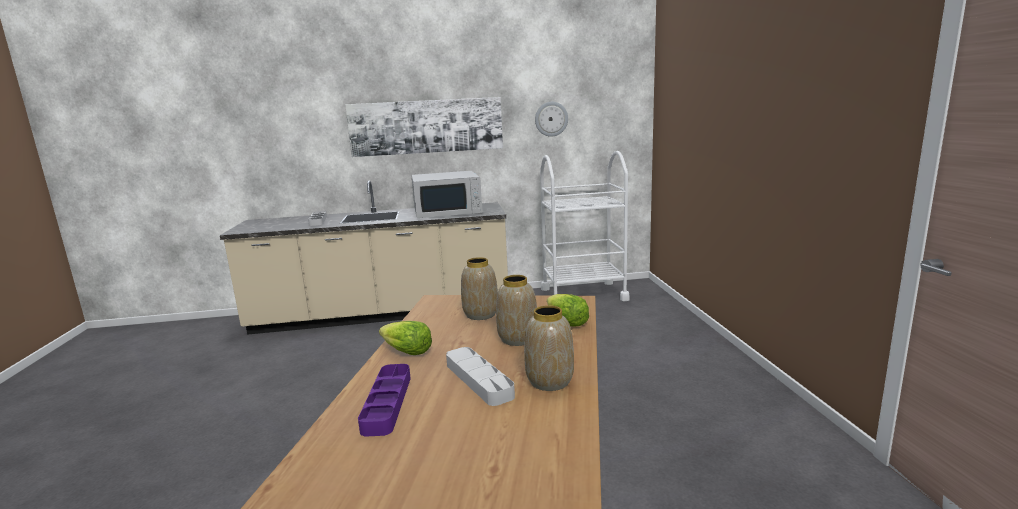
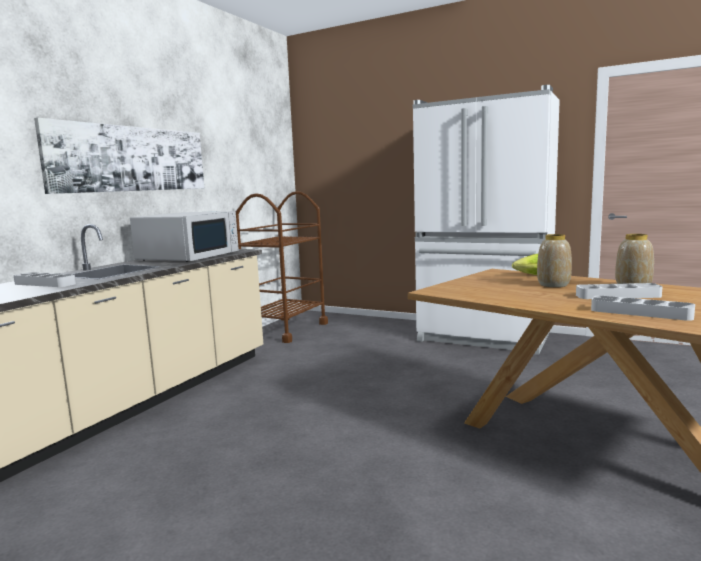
camera: 55 degrees left, 5 degrees down
purple tray [358,364,411,437] -> grey tray [591,296,695,321]
lettuce [379,321,432,355] -> none
vase [461,257,498,320] -> none
wall clock [535,102,568,137] -> none
white cart [540,151,629,301] -> brown cart [236,191,328,343]
none -> white fridge [413,85,560,355]

